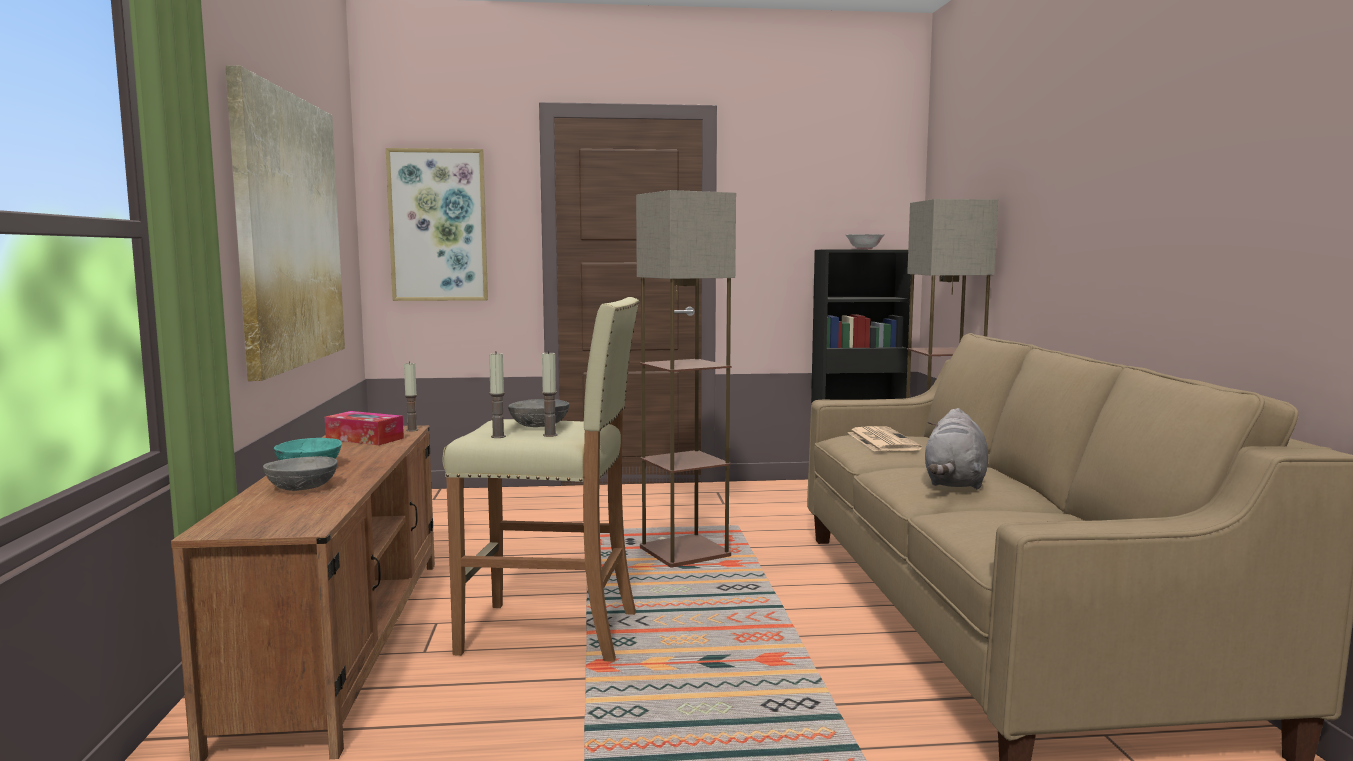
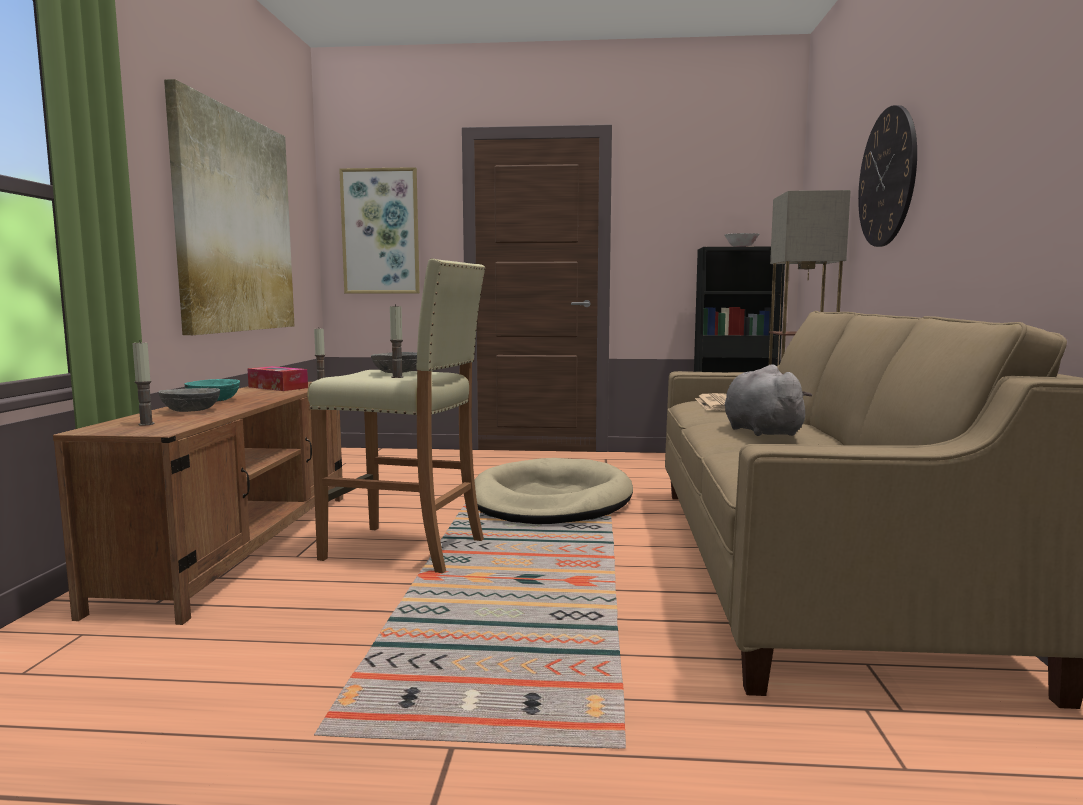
camera: 10 degrees right, 0 degrees up
candle [489,353,506,438] -> candle moved to [132,340,154,426]
floor lamp [636,190,736,567] -> beige dog bed [474,458,633,524]
grey plush toy [925,408,988,490] -> grey plush toy turned 135 degrees clockwise [725,364,812,436]
none -> wall clock [858,105,917,247]

